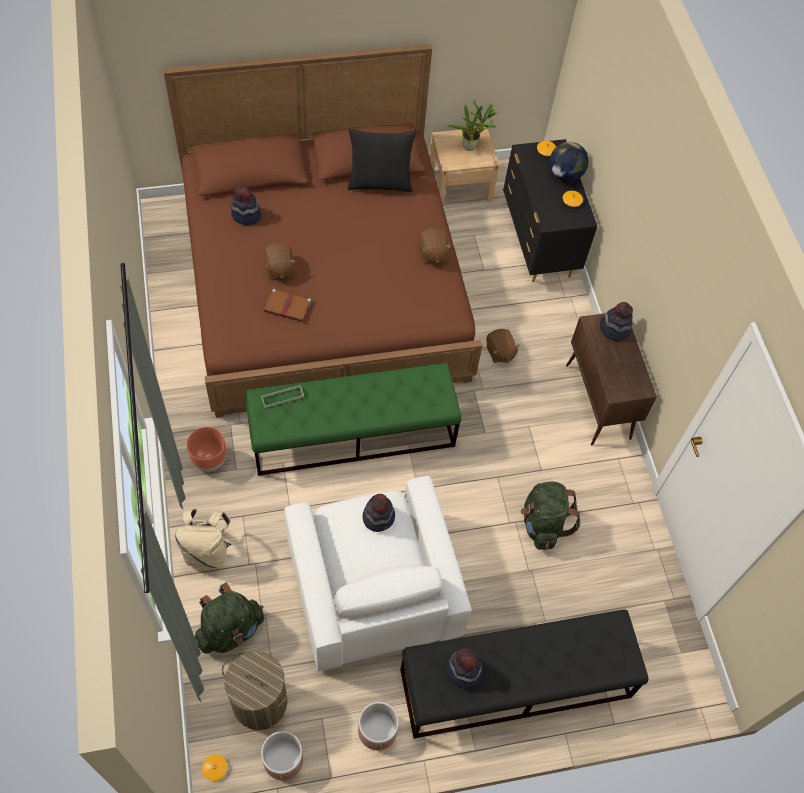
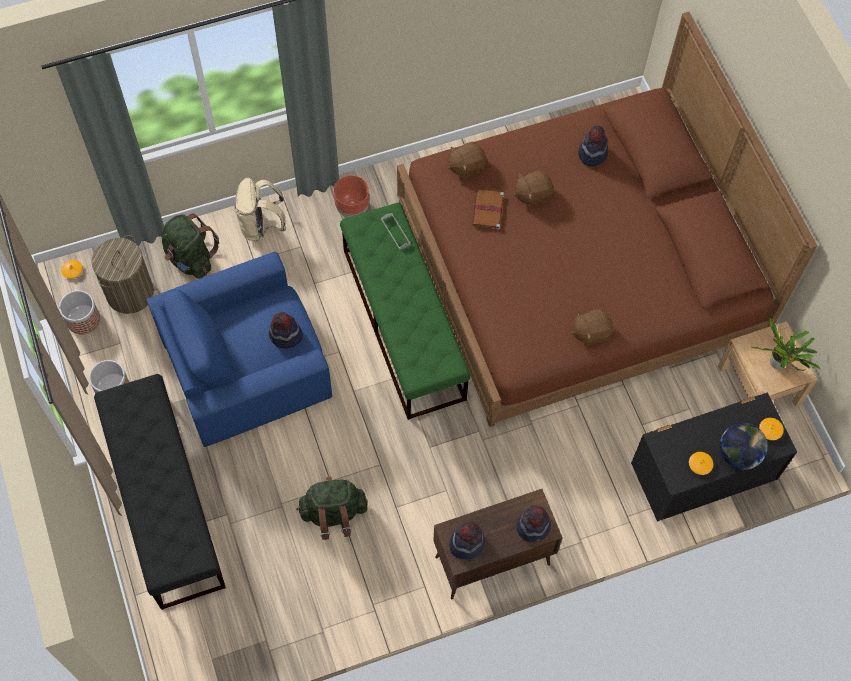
camera: 85 degrees right, 5 degrees up
white armchair [284,476,472,672] -> blue armchair [147,252,332,447]
black pillow [347,128,416,192] -> none
hat [447,648,482,689] -> hat moved to [449,521,485,559]
brown plush toy [486,329,520,363] -> brown plush toy moved to [448,142,487,179]

